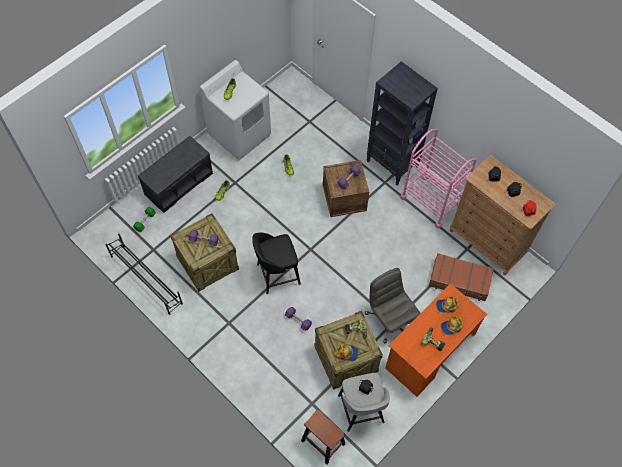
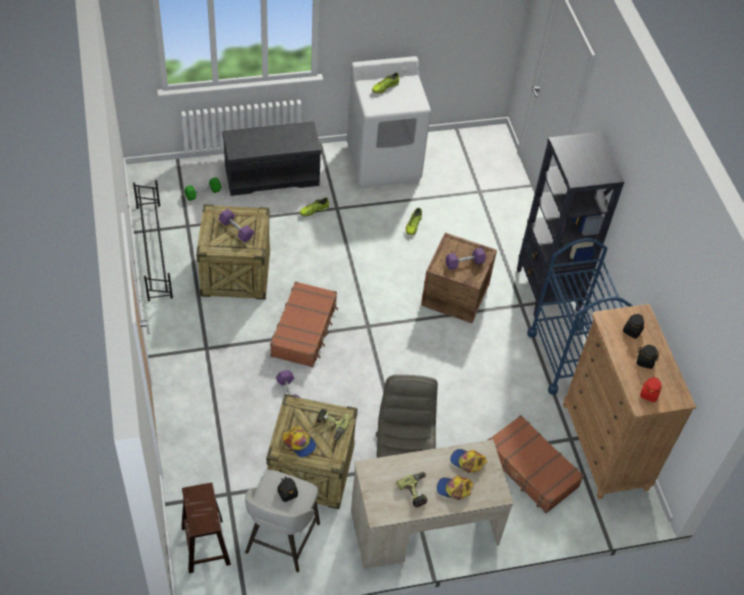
camera: 30 degrees right, 10 degrees down
black stool [252,233,301,294] -> brown suitcase [270,281,338,367]
orange desk [385,283,487,397] -> beige desk [351,440,514,569]
pink cart [400,129,477,229] -> blue cart [527,238,633,395]

